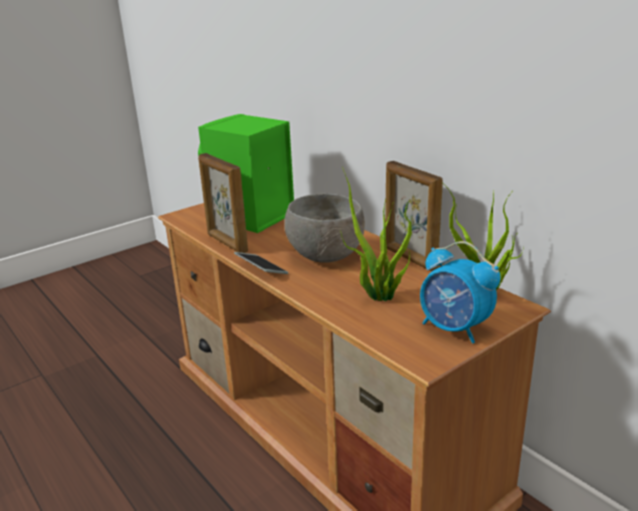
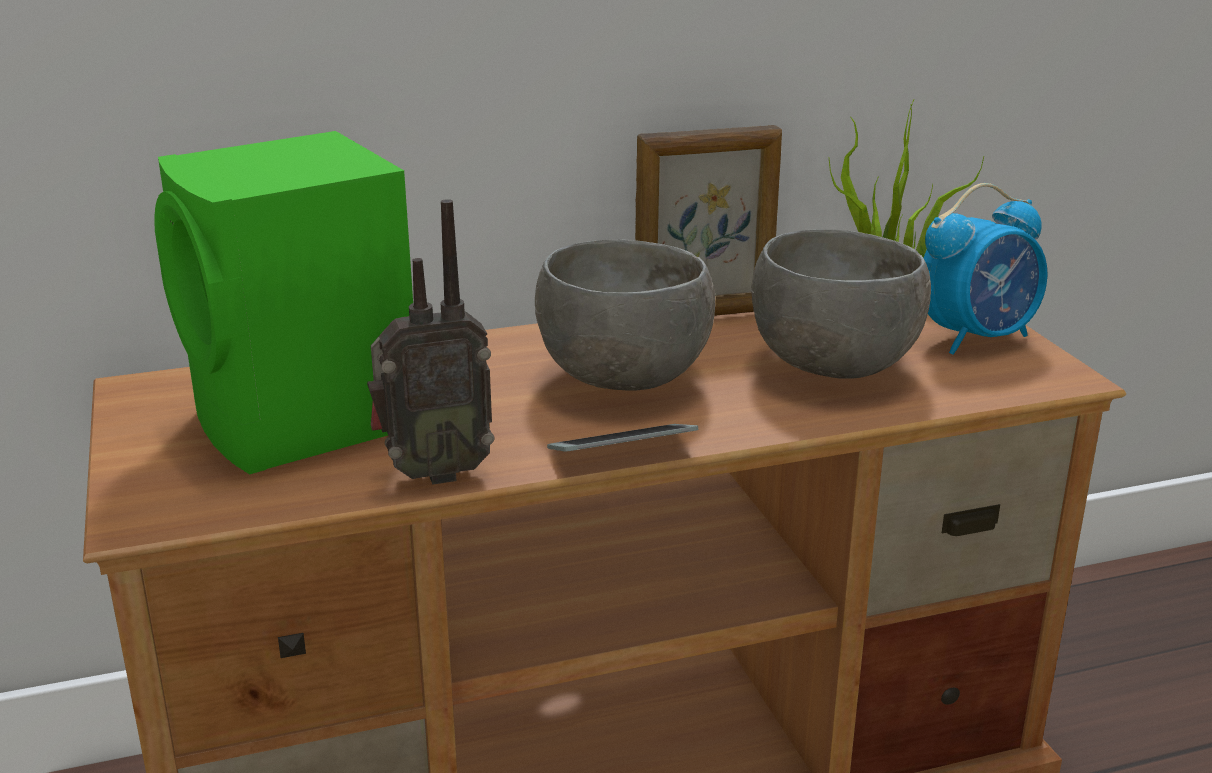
camera: 70 degrees left, 0 degrees up
picture frame [198,153,248,253] -> radio [367,199,495,485]
potted plant [340,167,412,301] -> grey bowl [751,229,931,379]

